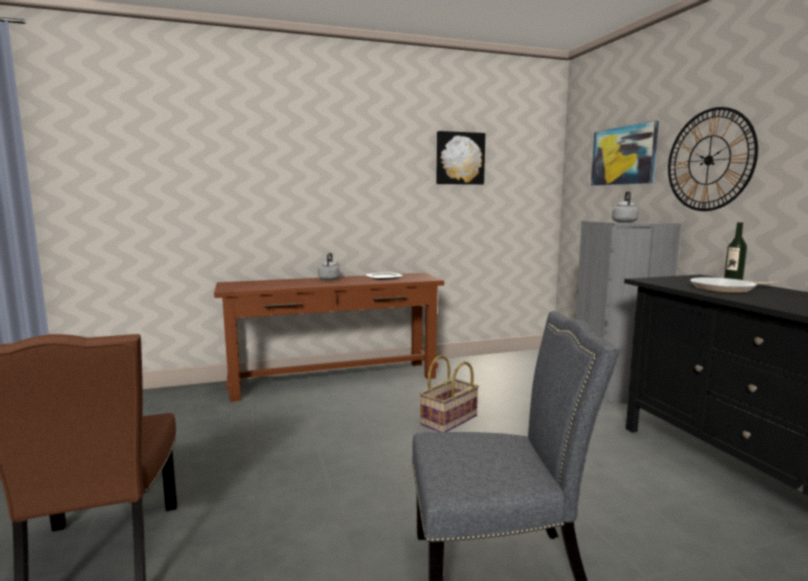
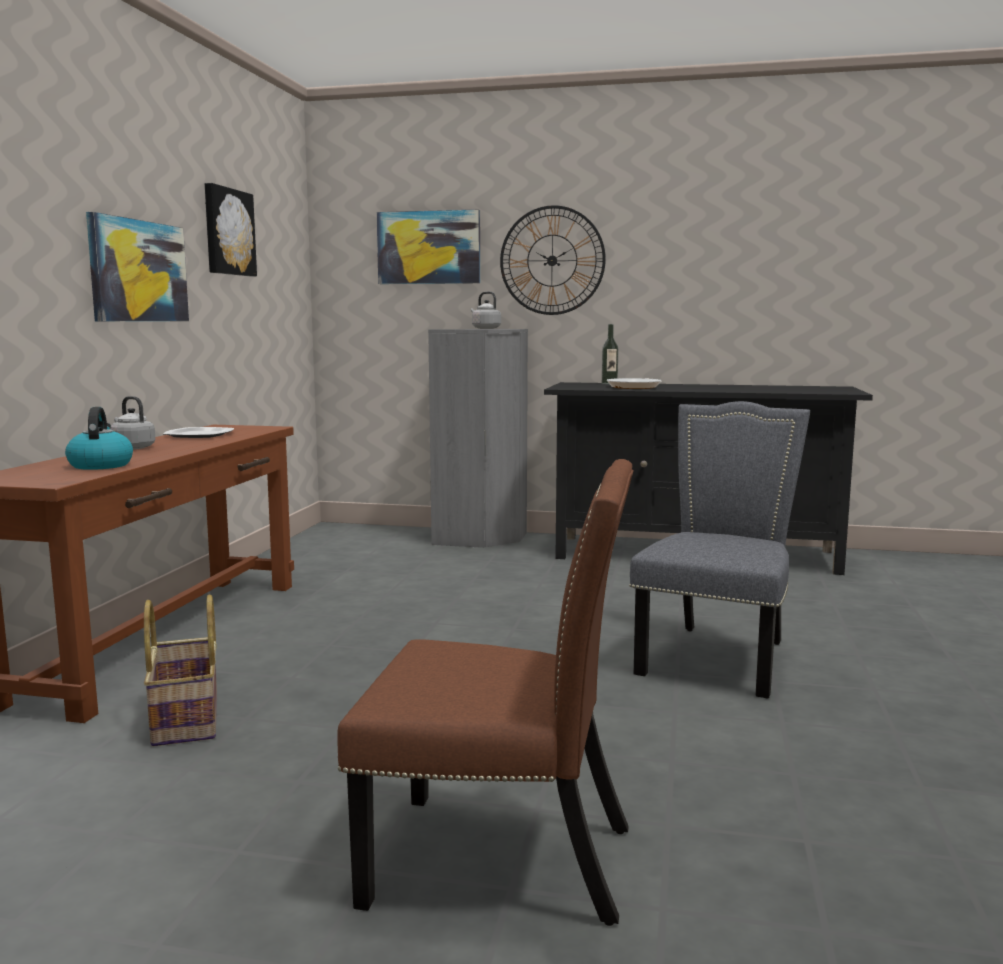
camera: 60 degrees left, 0 degrees up
basket [420,355,479,432] -> basket moved to [144,594,217,746]
none -> kettle [65,407,133,470]
none -> picture [86,212,189,321]

